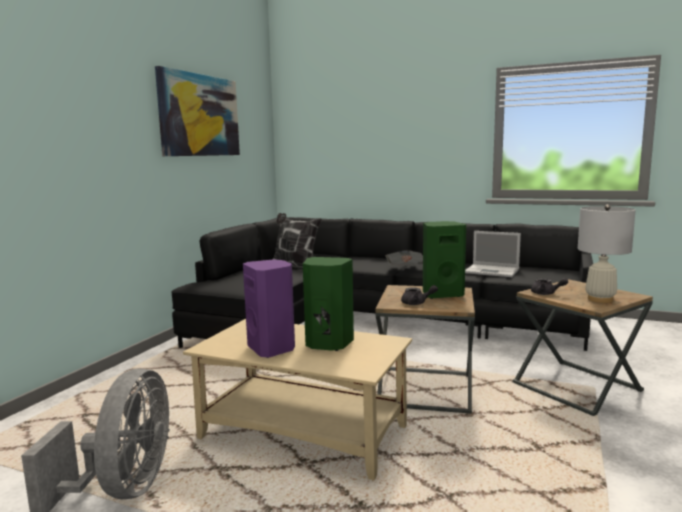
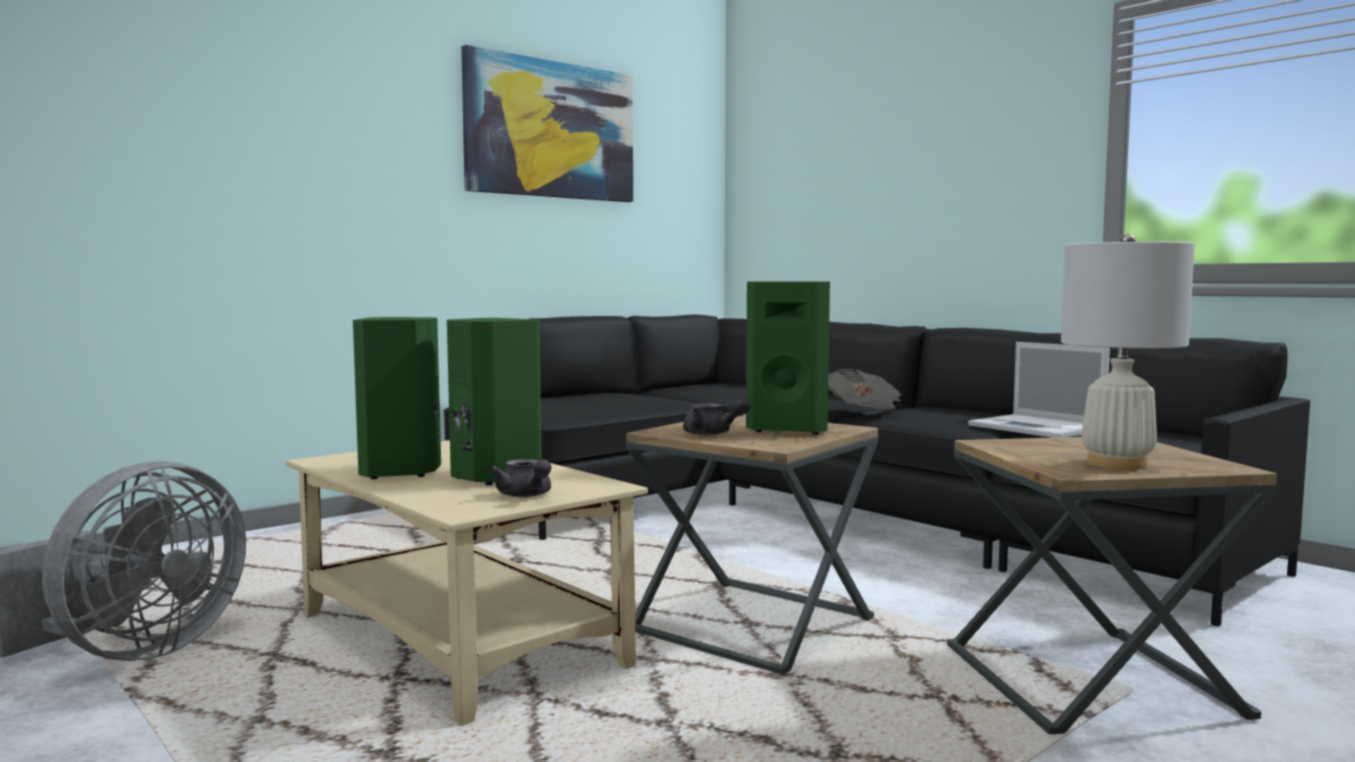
camera: 25 degrees right, 5 degrees down
purple speaker [243,259,295,358] -> green speaker [353,317,441,479]
pillow [273,213,322,266] -> none
grey teapot [531,278,568,295] -> grey teapot moved to [490,459,551,497]

